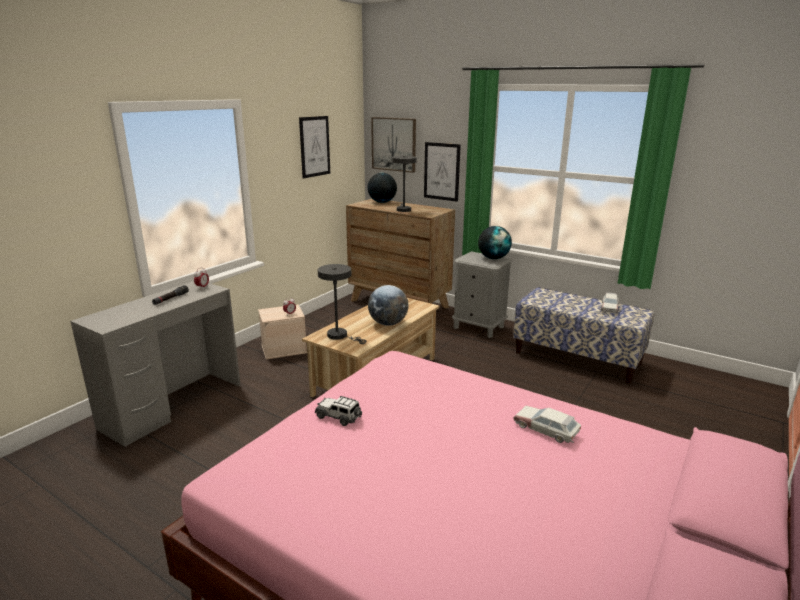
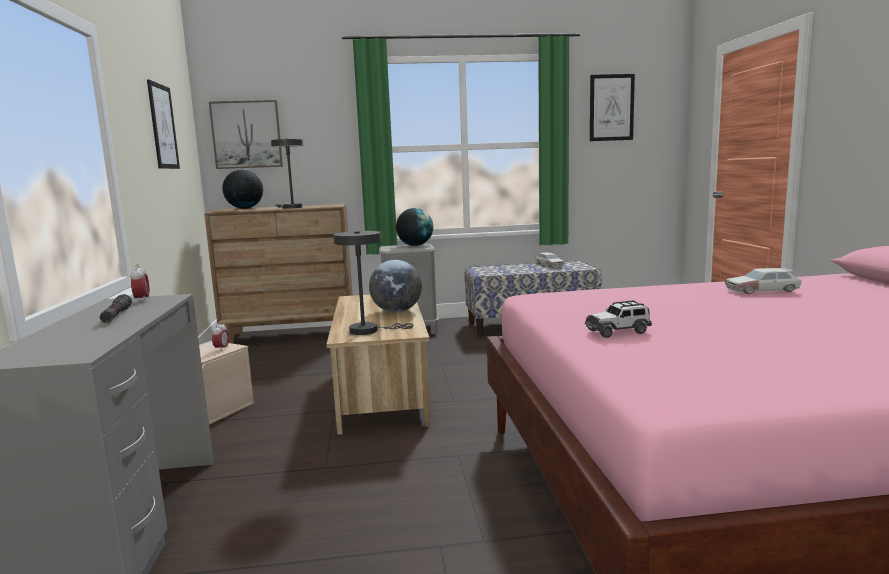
camera: 40 degrees left, 10 degrees down
picture [424,142,461,202] -> picture moved to [590,74,635,141]

